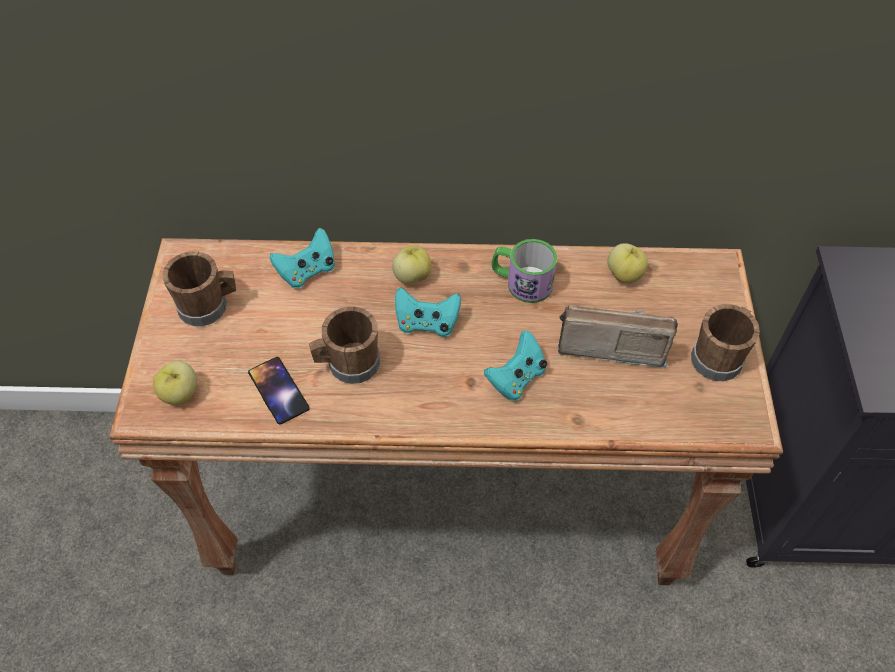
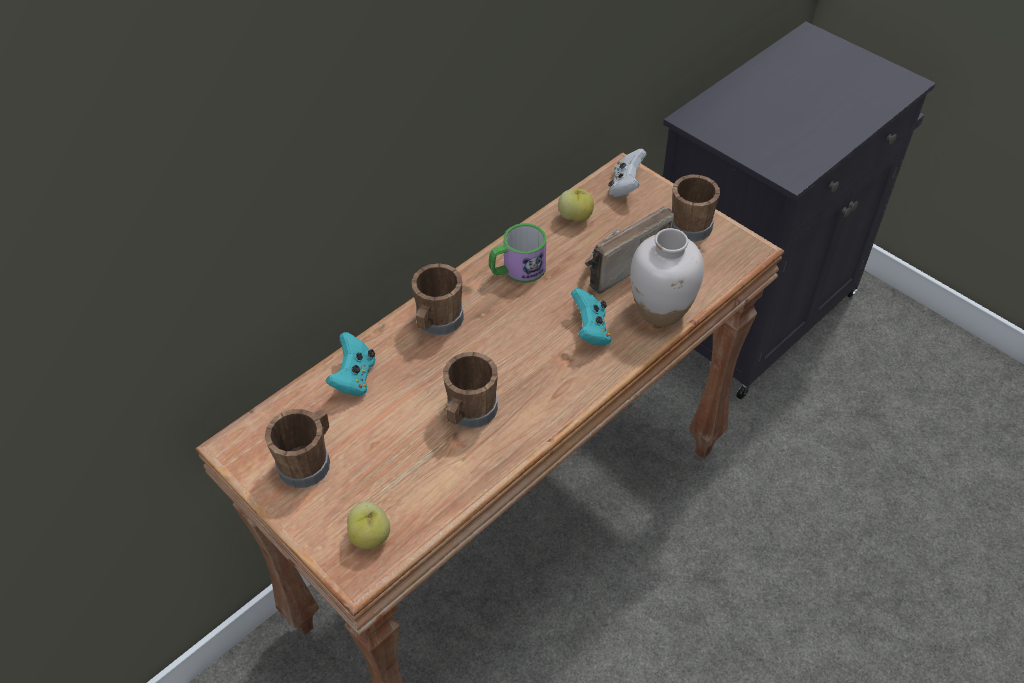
camera: 45 degrees left, 5 degrees down
phone [248,357,310,424] -> none
apple [392,246,431,284] -> brown mug [411,263,464,335]
turquoise game controller [395,287,461,337] -> none
none -> white game controller [608,149,646,197]
none -> white vase [631,228,704,327]

